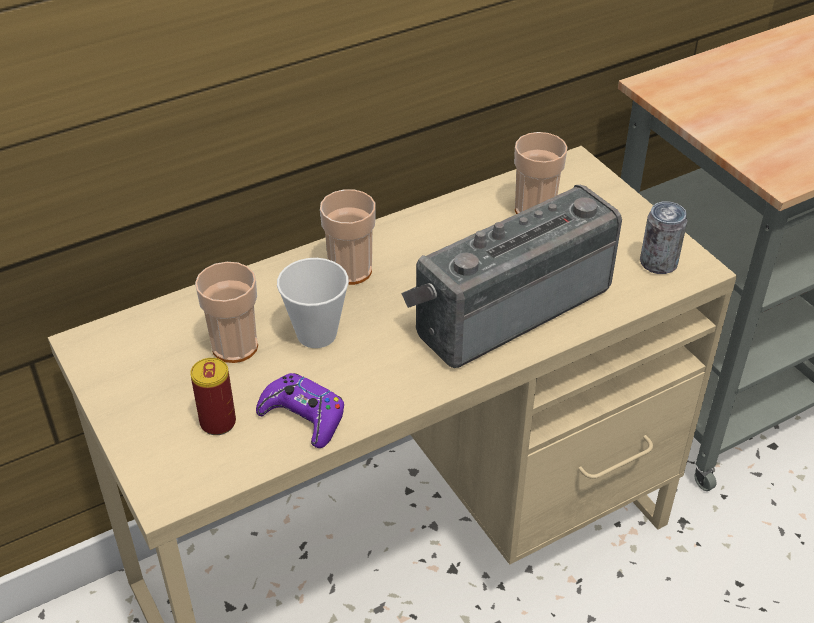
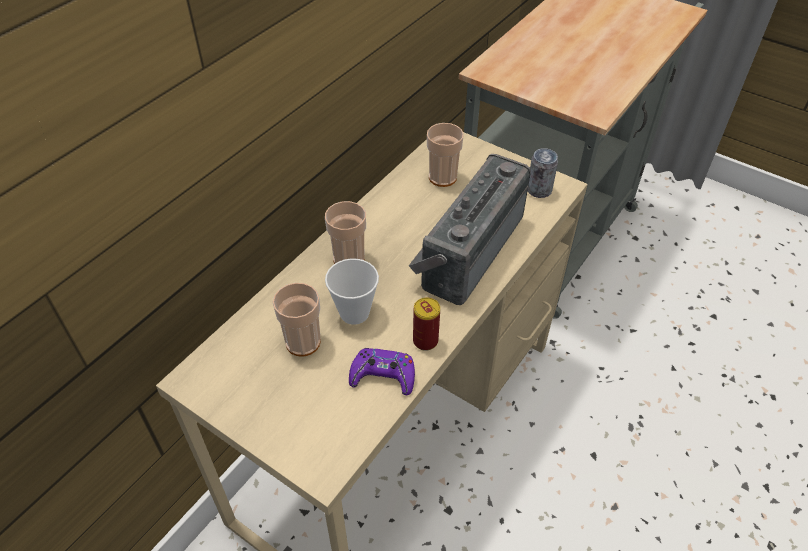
camera: 25 degrees left, 5 degrees up
can [190,358,236,435] -> can moved to [413,297,440,351]

